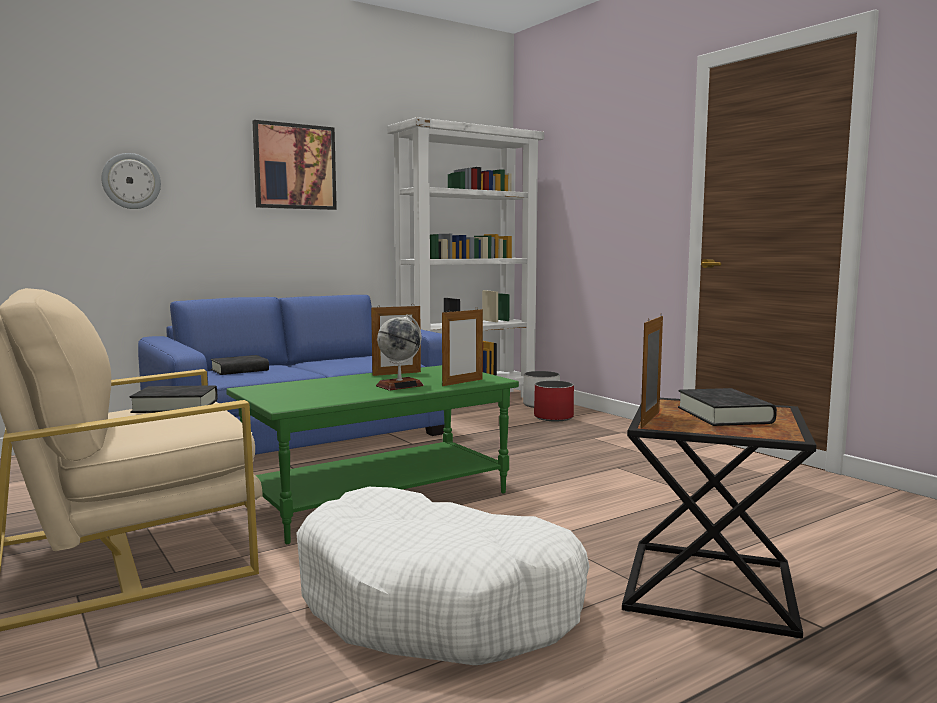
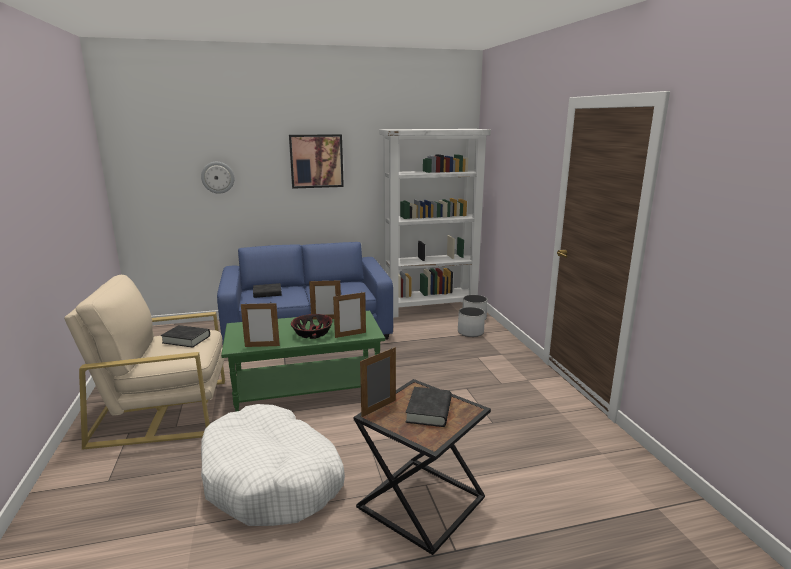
camera: 20 degrees right, 10 degrees up
globe [376,314,424,391] -> bowl [291,314,333,339]
red planter [534,381,574,421] -> white planter [458,307,485,337]
none -> picture frame [241,302,280,347]

